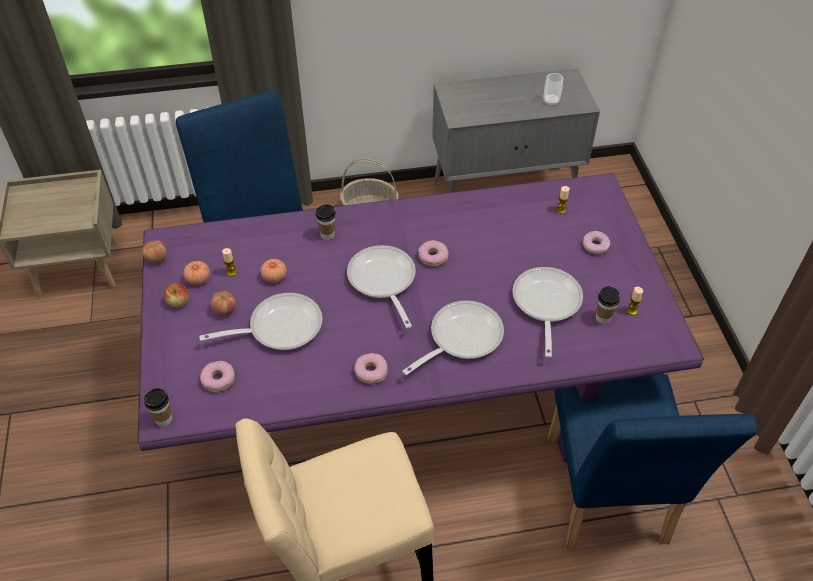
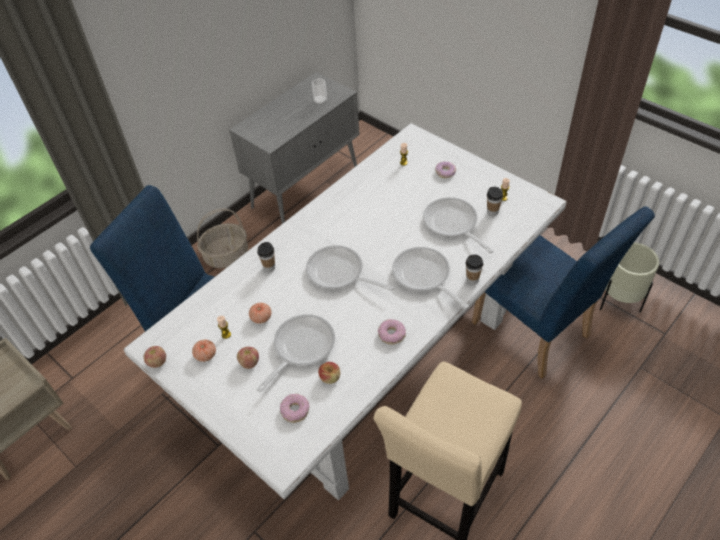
camera: 35 degrees left, 0 degrees up
purple dining table [138,173,704,463] -> white dining table [123,123,567,500]
cup [144,388,172,426] -> cup moved to [466,254,483,285]
apple [164,283,189,308] -> apple moved to [318,362,340,384]
frying pan [402,300,504,375] -> frying pan turned 45 degrees counterclockwise [392,247,469,309]
donut [418,240,449,266] -> none
none -> beige planter [600,242,659,313]

